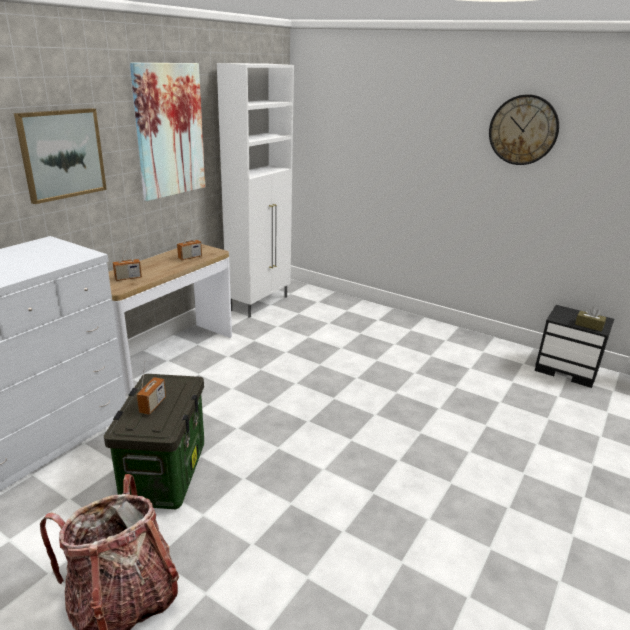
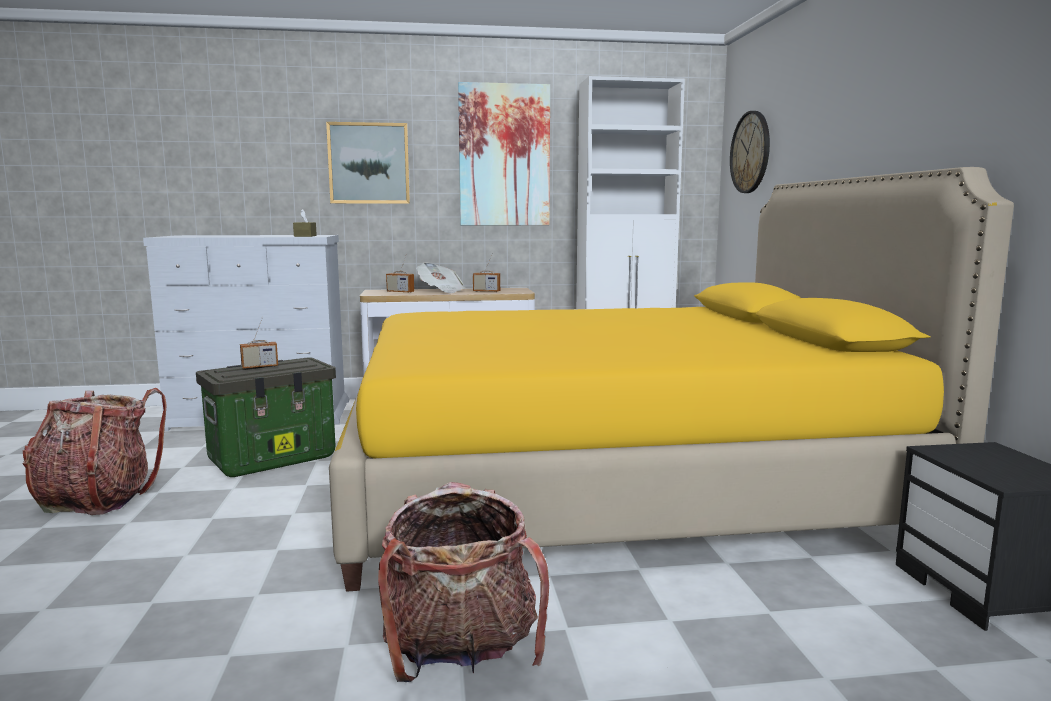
camera: 50 degrees right, 15 degrees down
wall clock [489,94,559,165] -> wall clock moved to [730,111,770,193]
brown tissue box [575,307,607,331] -> brown tissue box moved to [293,209,317,237]
none -> yellow bed [329,167,1014,592]
none -> backpack [378,482,549,682]
none -> newspaper [416,262,465,294]

